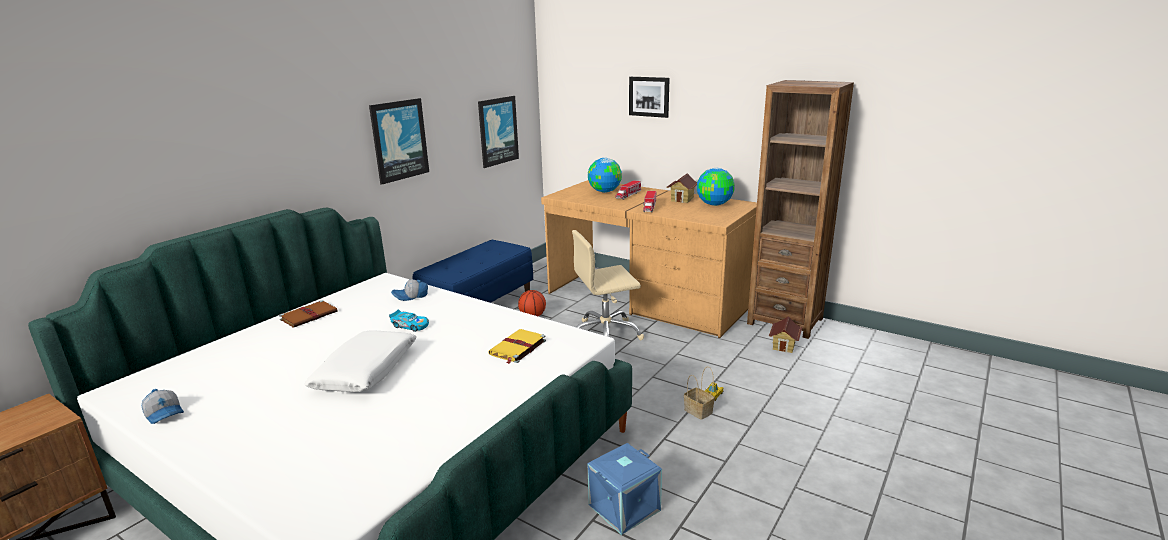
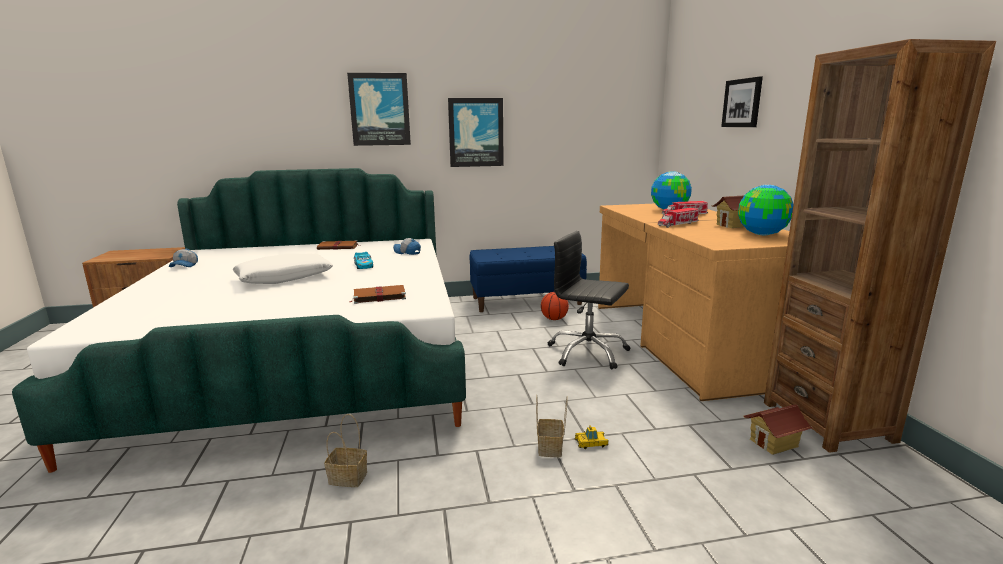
camera: 45 degrees right, 5 degrees down
picture [478,96,519,168] -> picture moved to [347,73,411,146]
yellow book [488,329,546,364] -> brown book [350,285,406,304]
beige office chair [572,230,644,340] -> black office chair [548,231,630,369]
blue storage box [588,443,662,535] -> basket [324,414,367,487]

